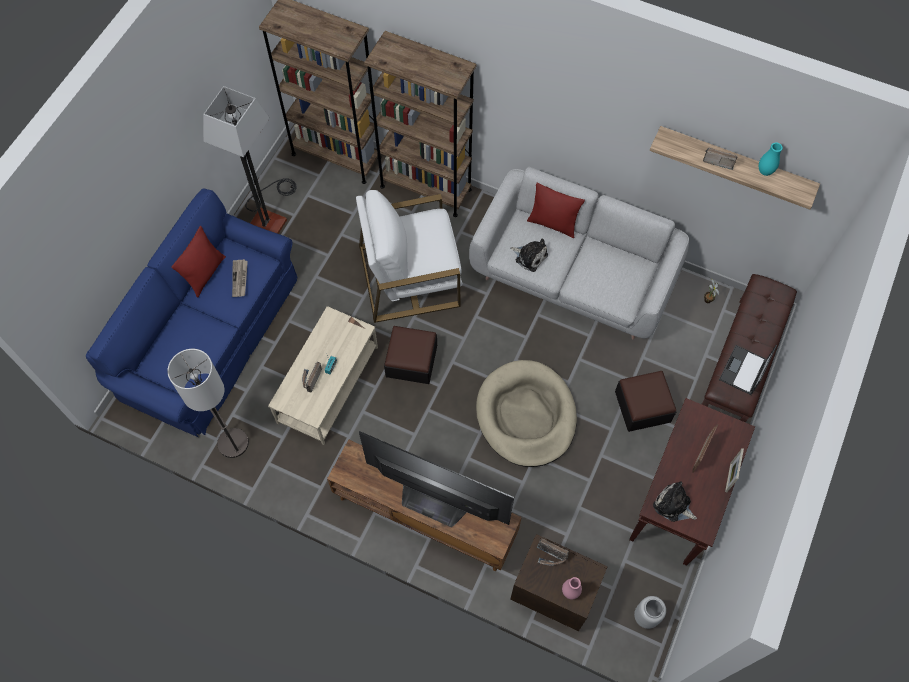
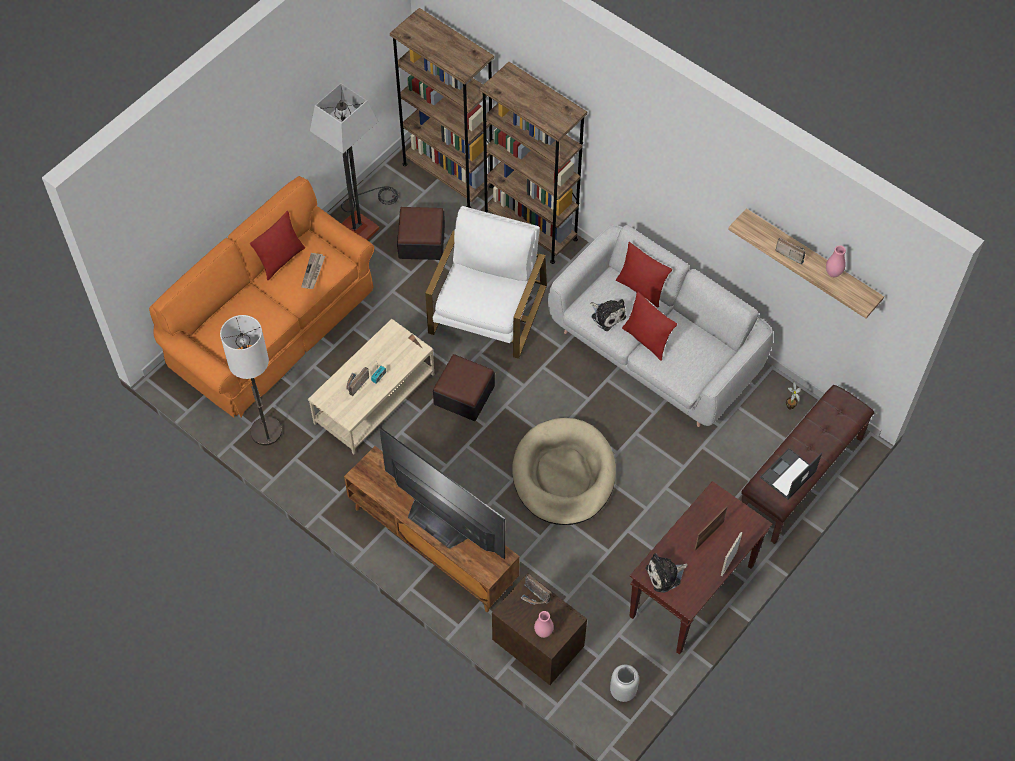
camera: 15 degrees right, 5 degrees down
blue sofa [86,189,298,437] -> orange sofa [149,176,374,418]
white armchair [356,190,463,323] -> white armchair turned 105 degrees clockwise [425,206,547,359]
ottoman [615,371,676,432] -> ottoman moved to [397,207,445,260]
plush toy [653,481,697,522] -> plush toy turned 75 degrees counterclockwise [645,553,688,593]
turquoise vase [759,142,783,176] -> pink vase [826,245,846,277]
none -> red pillow [622,291,677,361]

